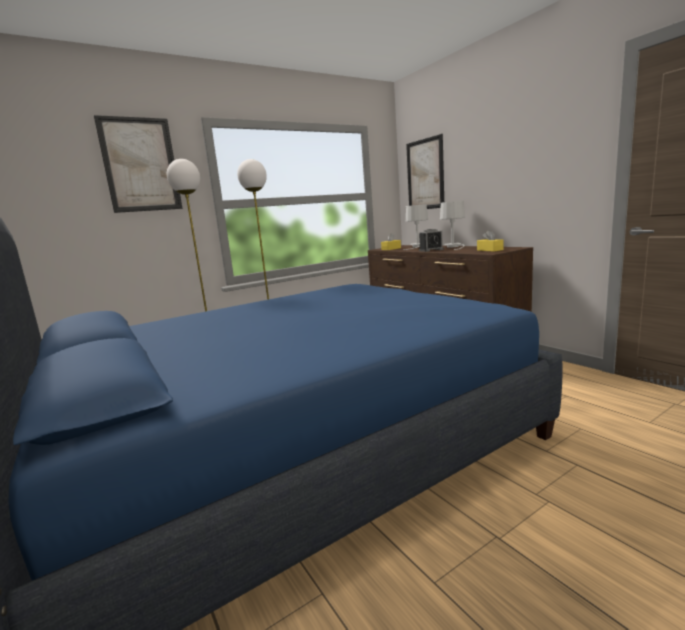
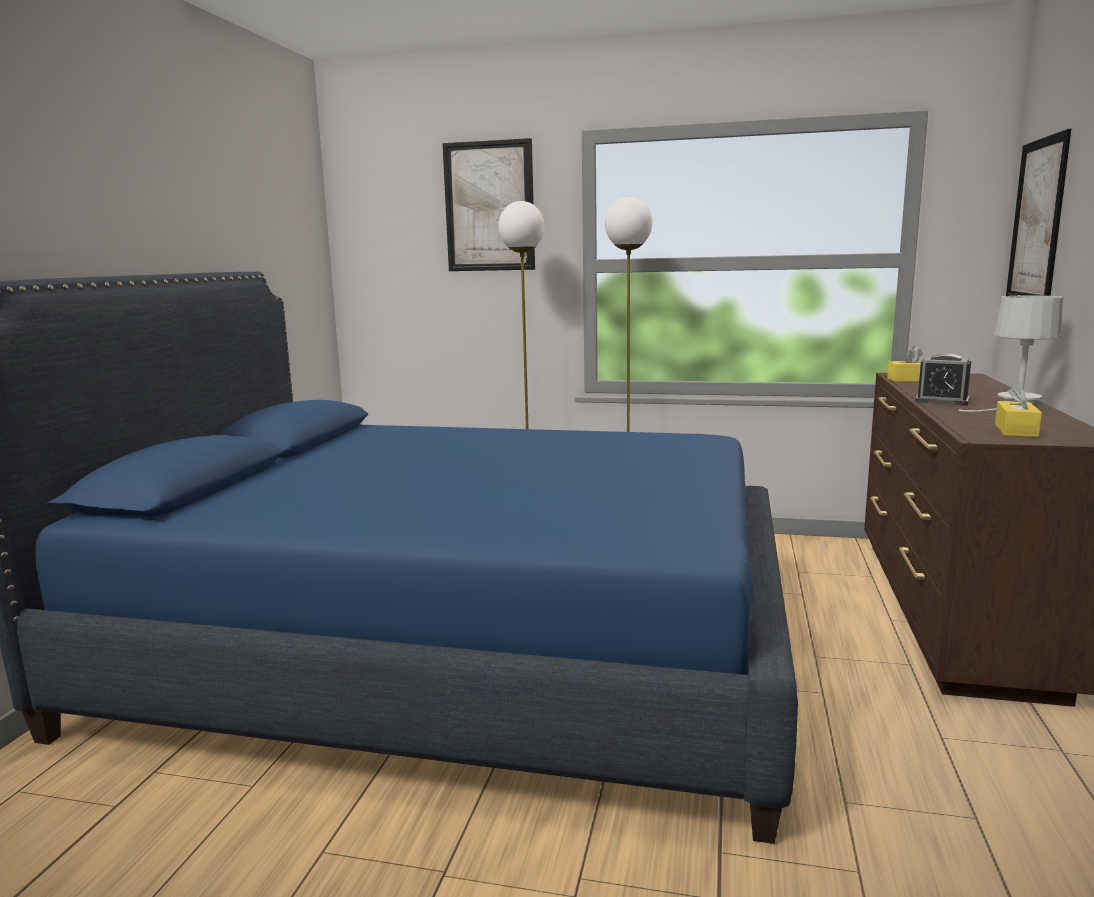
camera: 45 degrees right, 0 degrees up
white table lamp [404,204,428,250] -> none

